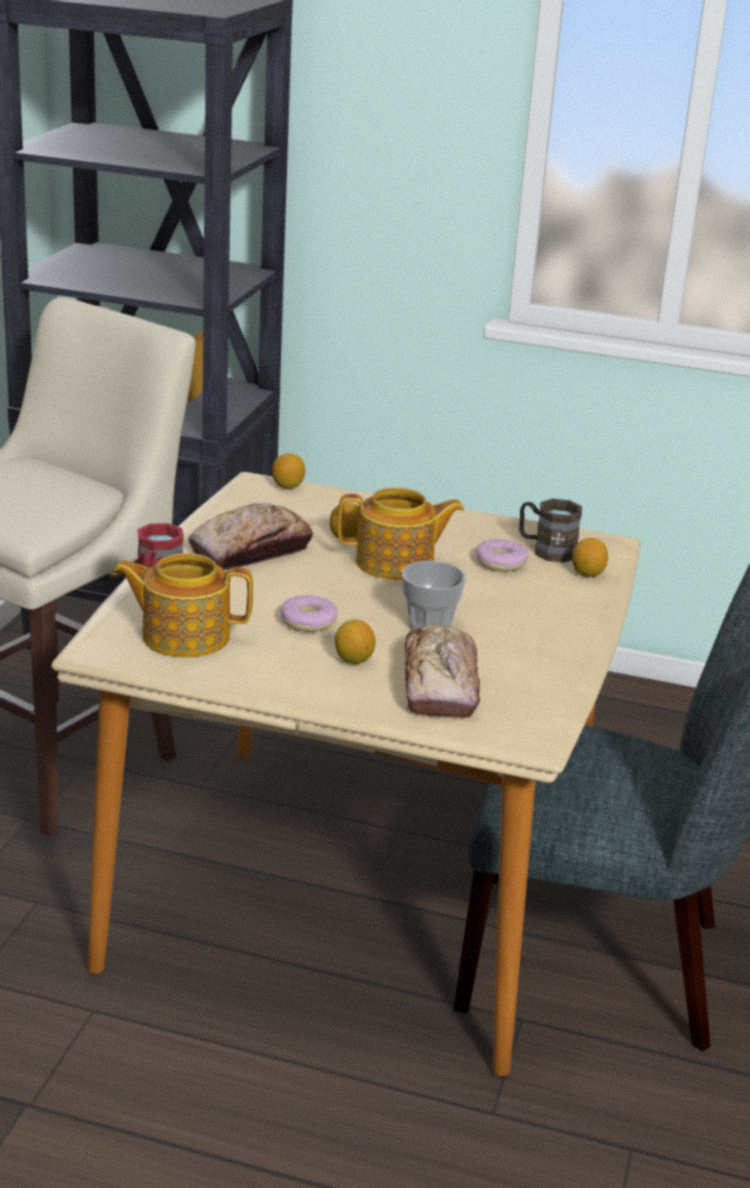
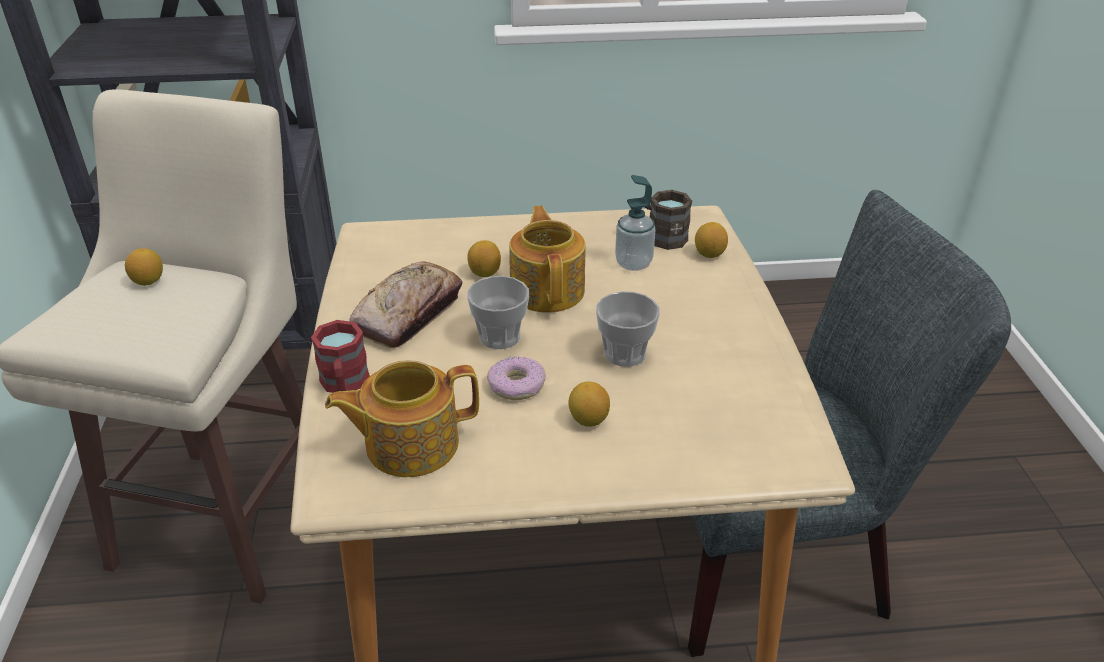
camera: 20 degrees left, 10 degrees up
lemon [272,453,305,489] -> lemon moved to [125,248,163,286]
teapot [338,488,464,580] -> teapot turned 75 degrees counterclockwise [509,206,586,313]
bread [405,625,480,719] -> none
donut [476,539,528,572] -> soap dispenser [615,175,656,271]
none -> cup [467,276,529,349]

